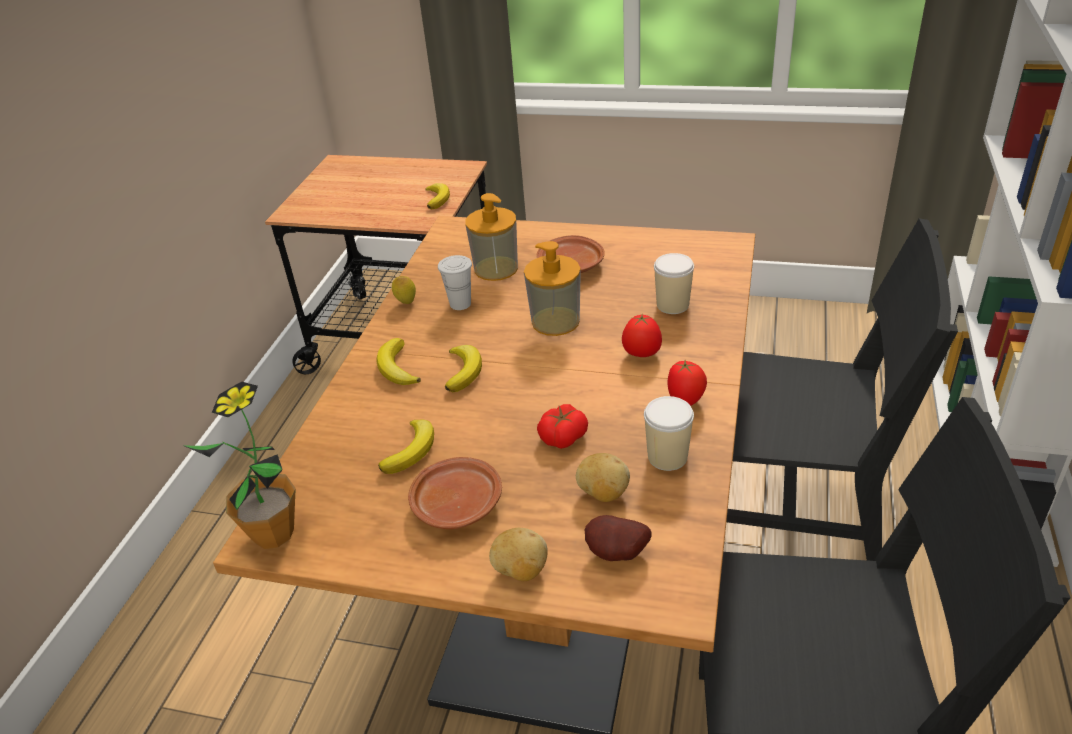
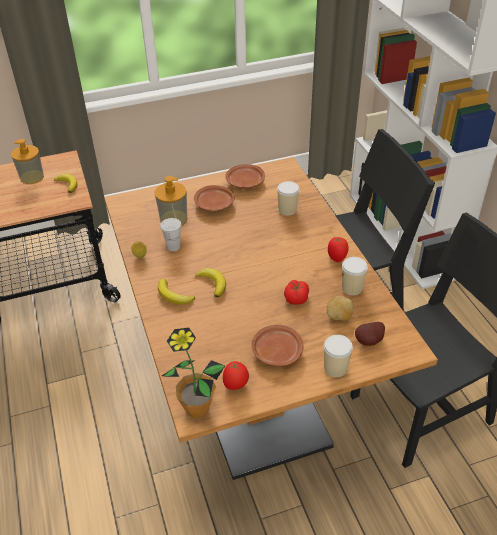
camera: 35 degrees left, 5 degrees up
banana [378,420,434,474] -> none
potato [489,528,548,581] -> cup [324,335,353,377]
soap dispenser [524,241,581,336] -> soap dispenser moved to [11,139,44,184]
tomato [622,315,662,357] -> tomato moved to [223,361,249,390]
none -> brown plate [226,164,265,189]

